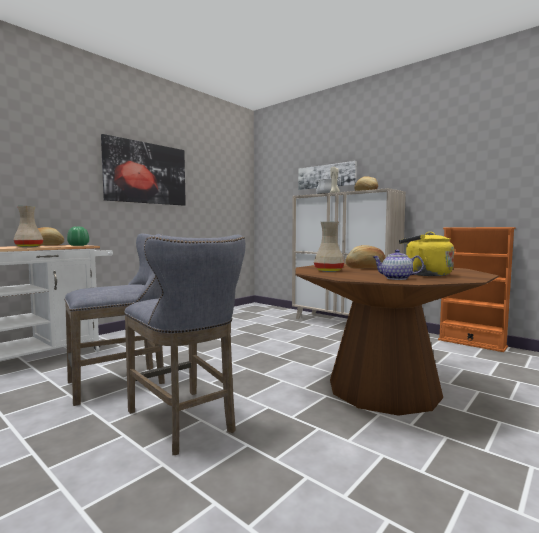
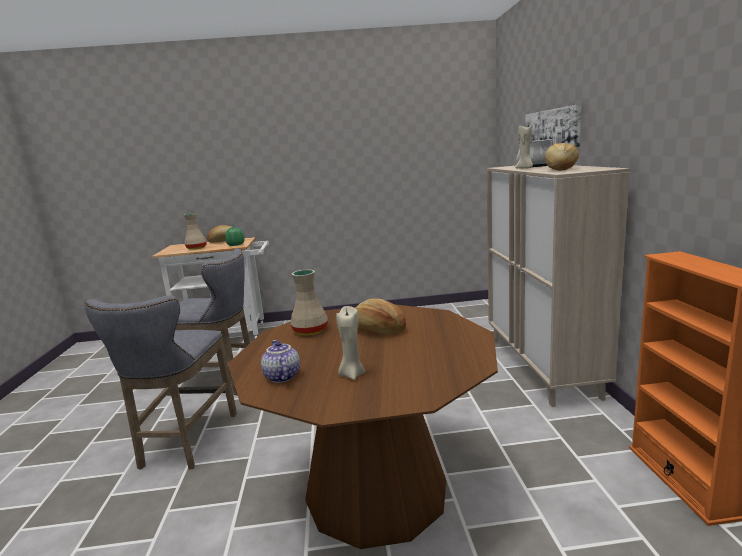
camera: 45 degrees right, 10 degrees up
picture [101,134,186,206] -> none
yellow kettle [399,232,454,276] -> beige candle [336,306,365,380]

